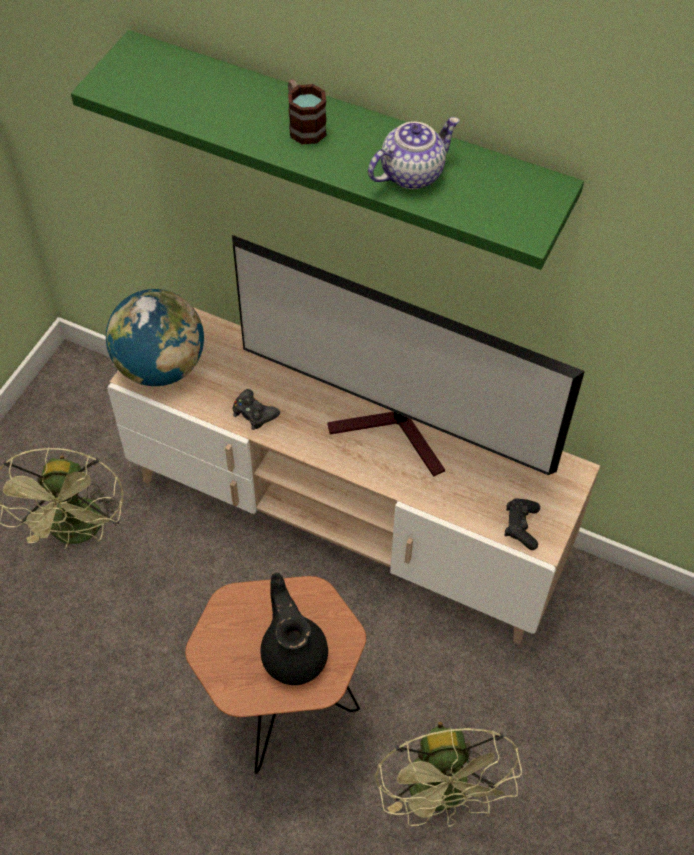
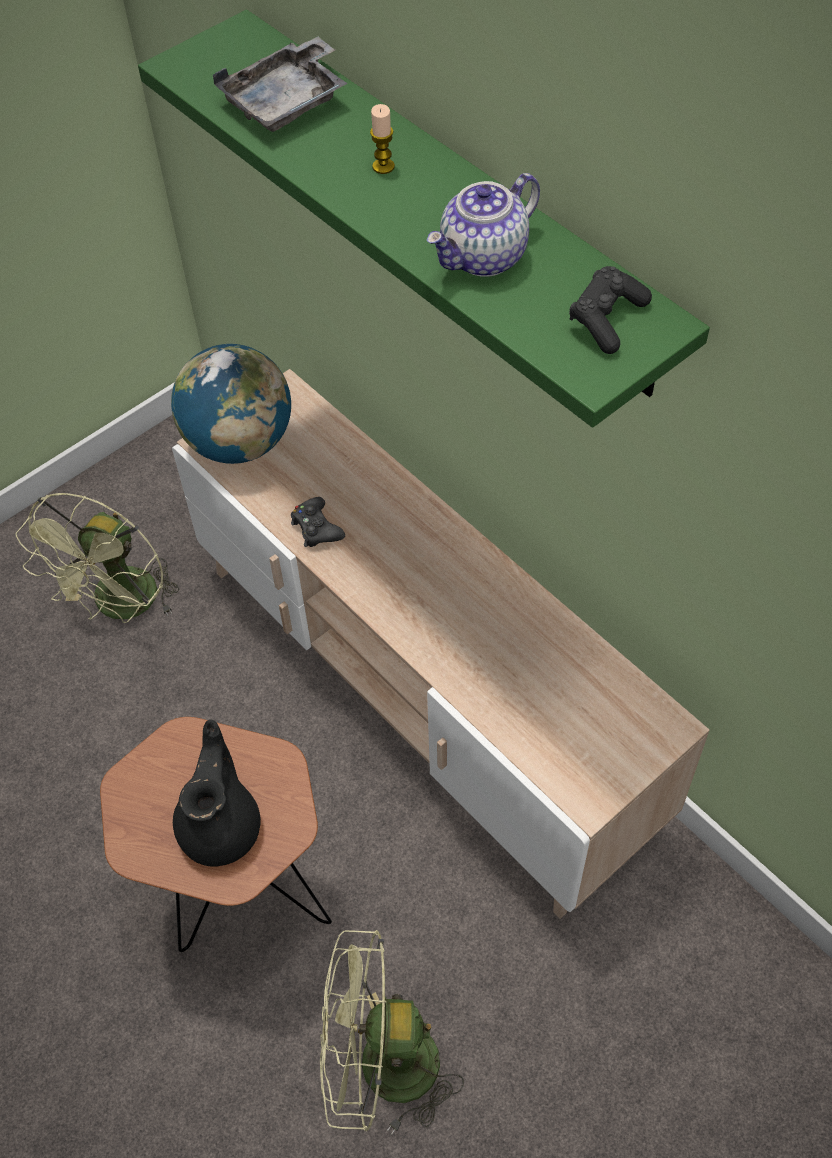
camera: 25 degrees right, 0 degrees up
television [232,235,585,477] -> none
mug [288,79,327,144] -> candle [370,104,395,174]
teapot [368,117,460,189] -> teapot turned 150 degrees clockwise [427,173,540,277]
green fan [375,722,522,827] -> green fan turned 75 degrees clockwise [320,930,464,1135]
black game controller [504,498,540,550] -> black game controller moved to [569,266,652,354]
none -> grey tray [213,37,347,132]

